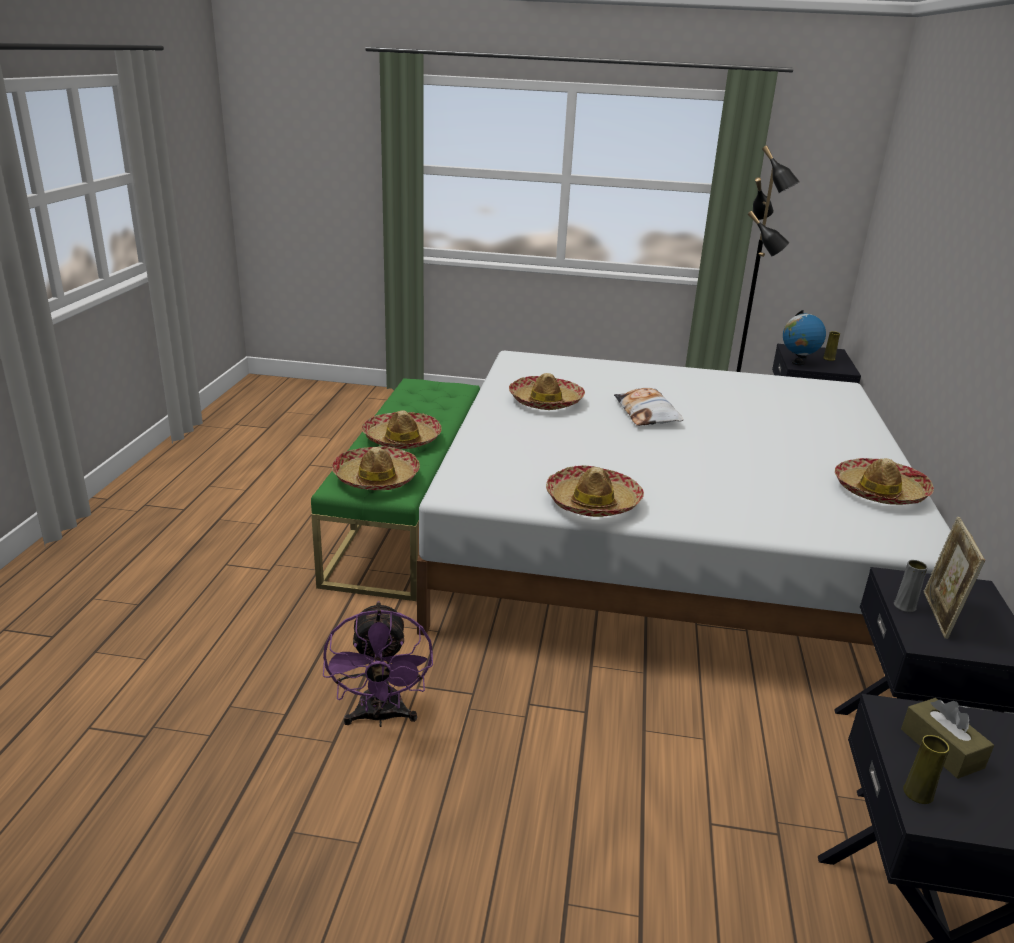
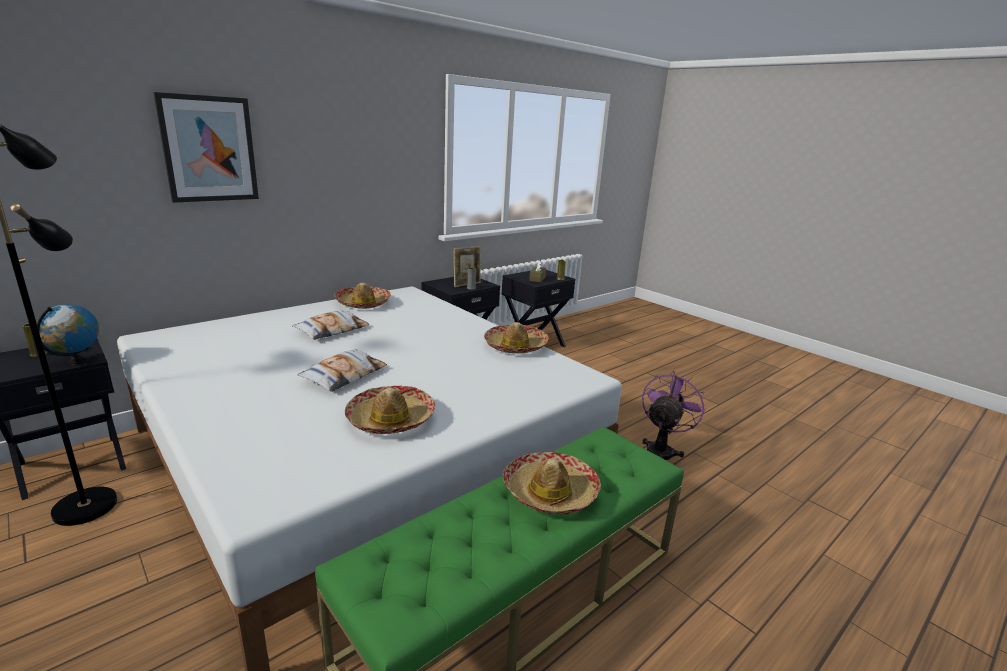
camera: 140 degrees left, 5 degrees down
hat [332,446,420,490] -> none
none -> picture [153,92,259,203]
none -> pillow [292,310,369,340]

